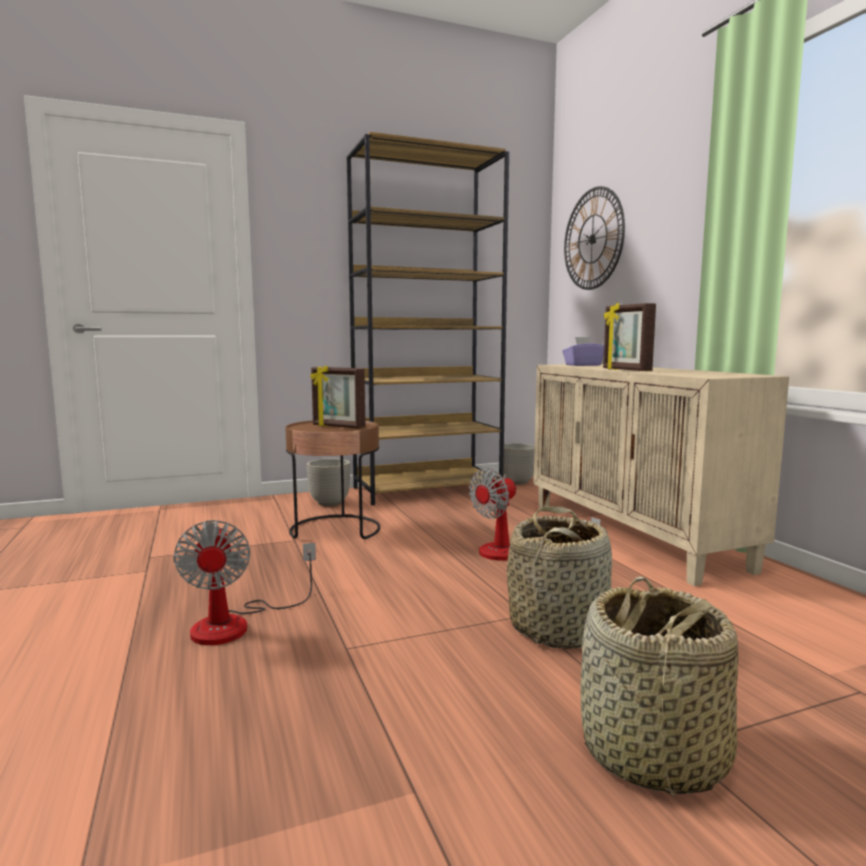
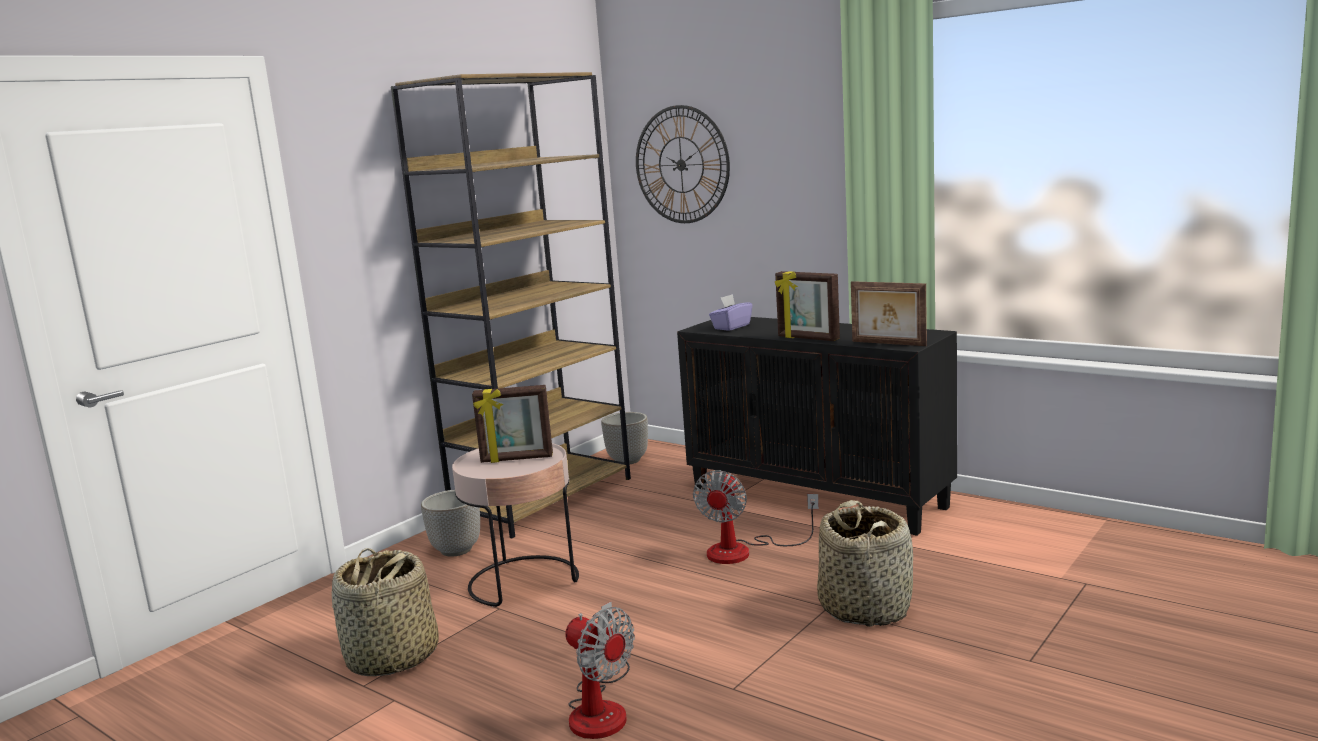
camera: 30 degrees left, 5 degrees up
brown side table [285,420,380,539] -> pink side table [452,443,579,607]
beige cabinet [534,364,789,586] -> black cabinet [677,317,957,536]
basket [581,576,739,796] -> basket moved to [332,548,439,676]
none -> picture frame [851,281,927,346]

